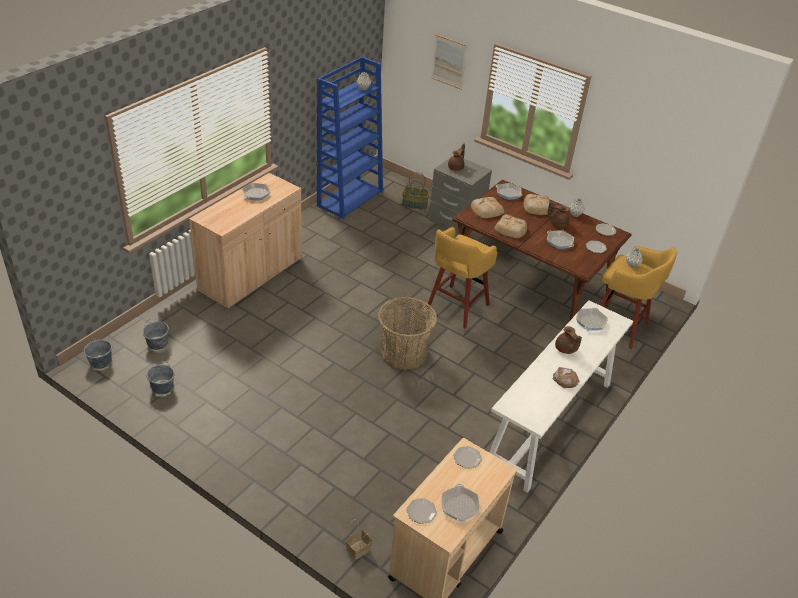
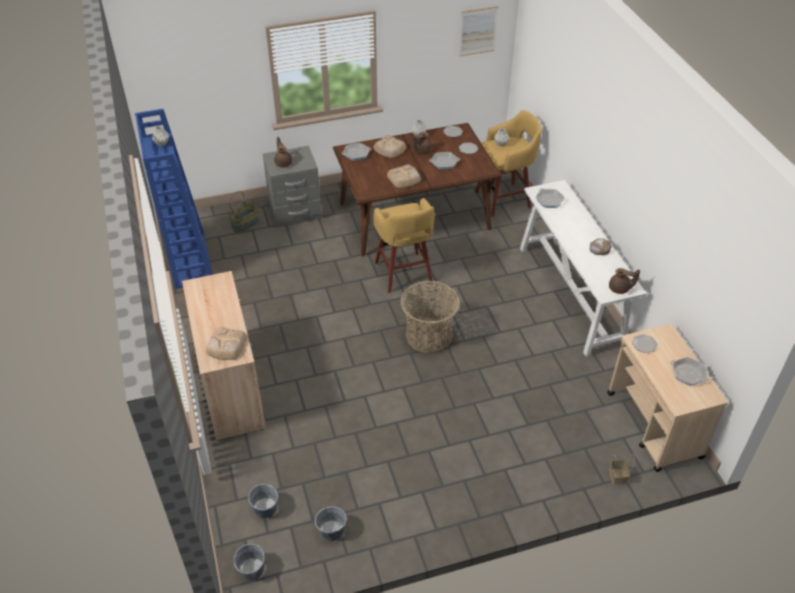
camera: 50 degrees left, 5 degrees up
frying pan [242,183,270,201] -> none
plate [407,498,437,524] -> none
picture [431,35,467,90] -> picture moved to [459,6,498,56]
bread [471,197,504,218] -> bread moved to [206,327,247,360]
brown teapot [555,326,582,354] -> brown teapot moved to [609,268,640,294]

